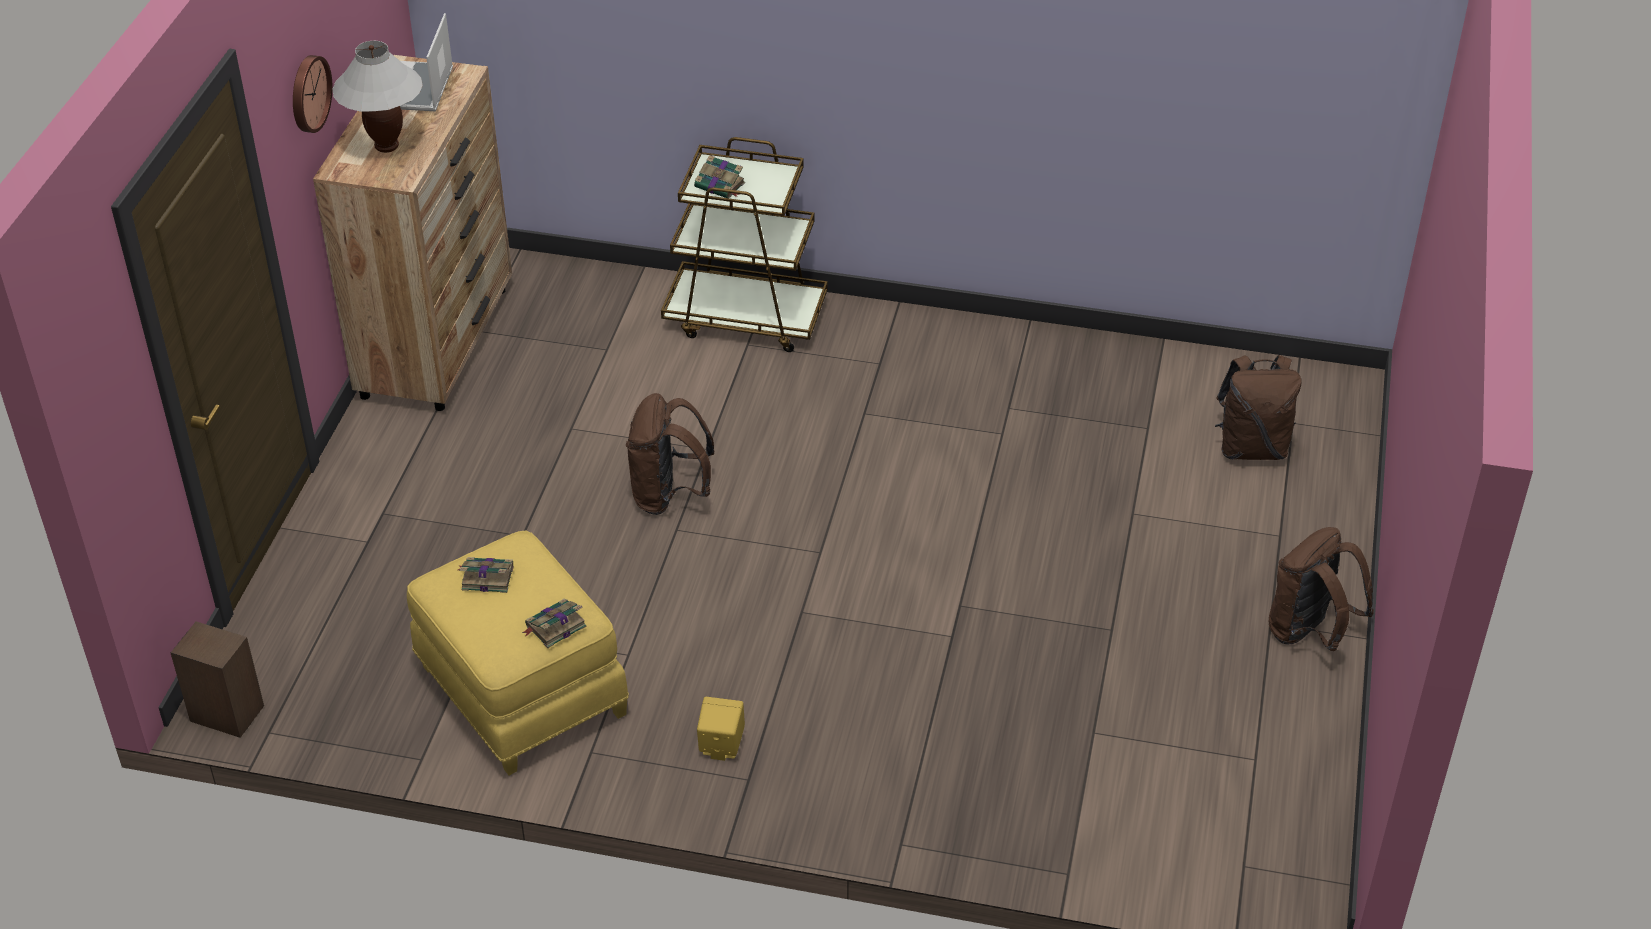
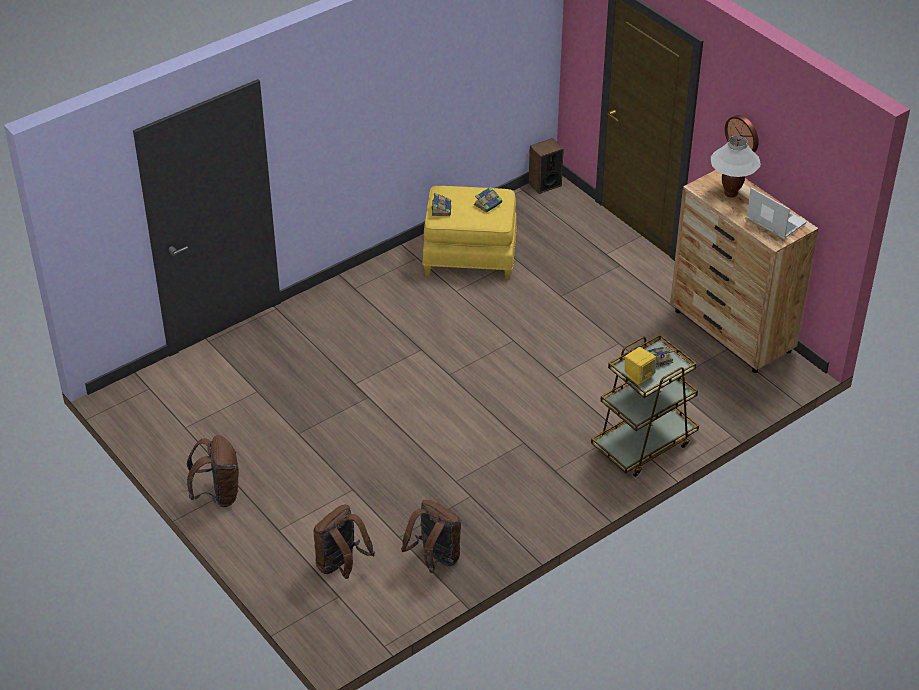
camera: 130 degrees right, 0 degrees up
brown backpack [626,393,715,515] -> brown backpack moved to [401,500,461,573]
yellow speaker [697,697,745,761] -> yellow speaker moved to [625,347,656,385]

